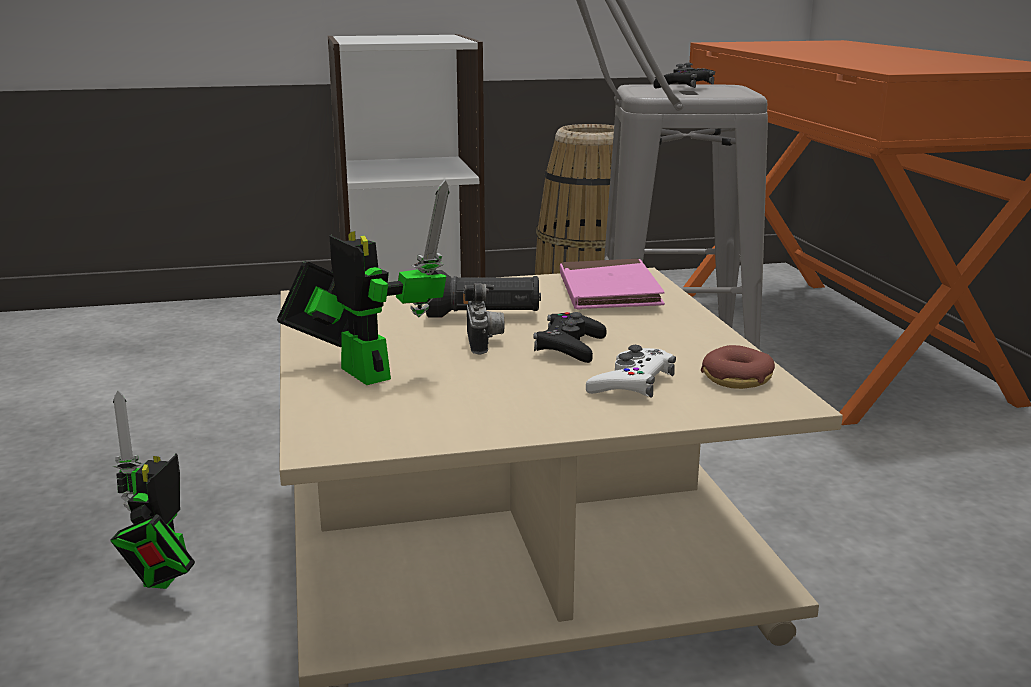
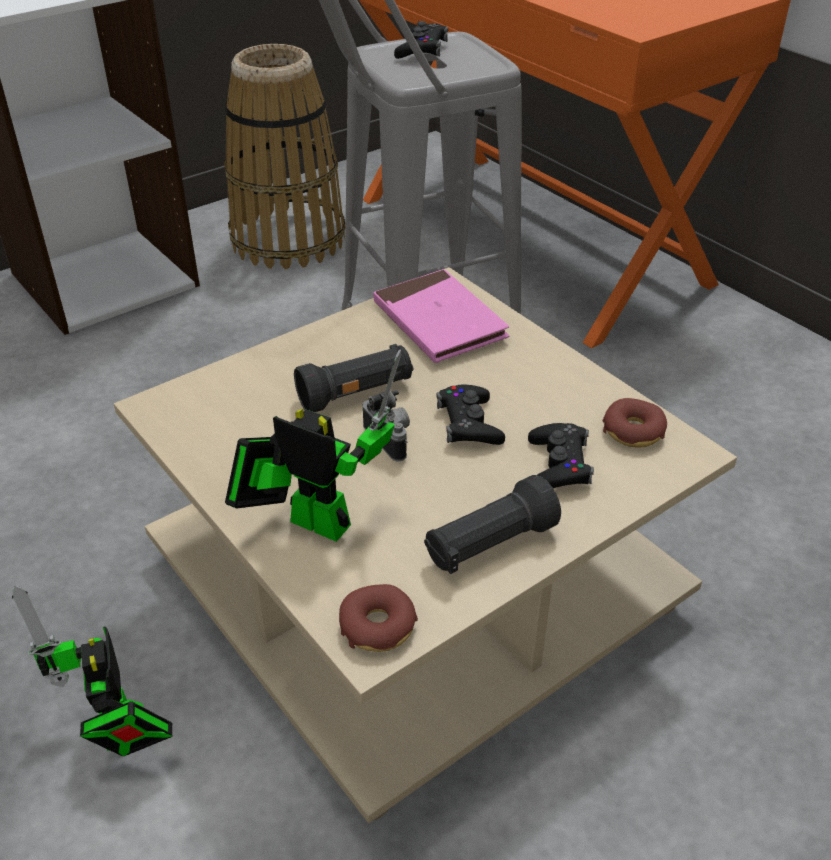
camera: 25 degrees left, 20 degrees up
white game controller [586,345,676,398] -> black game controller [528,423,594,488]
none -> donut [339,584,418,652]
none -> black flashlight [424,475,561,574]

